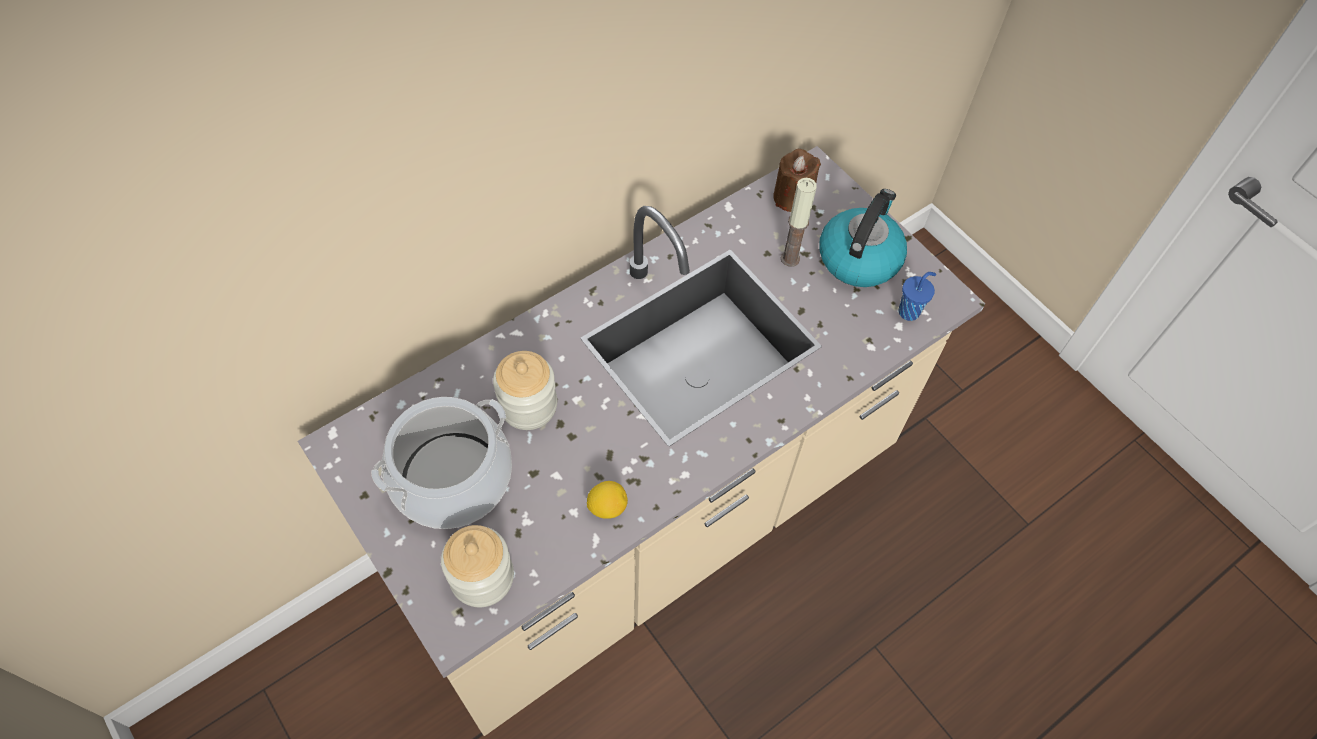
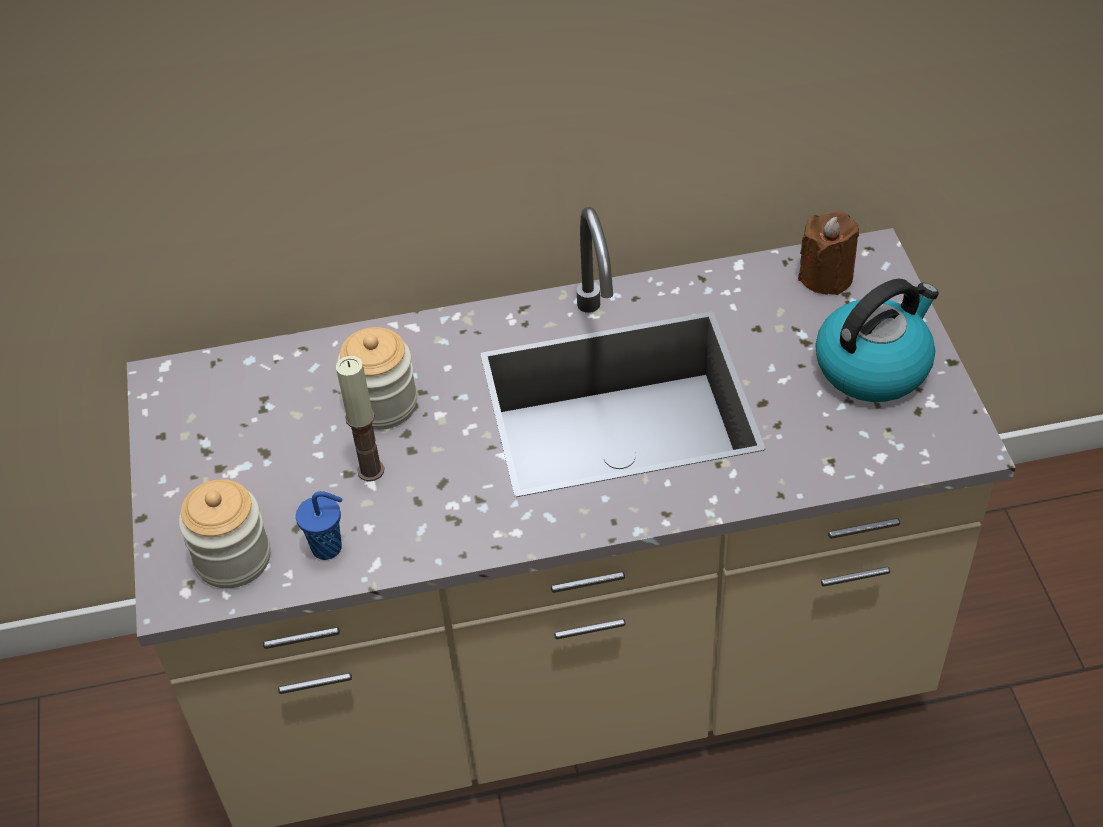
camera: 30 degrees right, 10 degrees down
cooking pot [371,397,512,529] -> none
lemon [587,481,628,519] -> none
candle [781,178,817,267] -> candle moved to [336,356,384,481]
blue cup [898,272,936,321] -> blue cup moved to [296,491,343,560]

